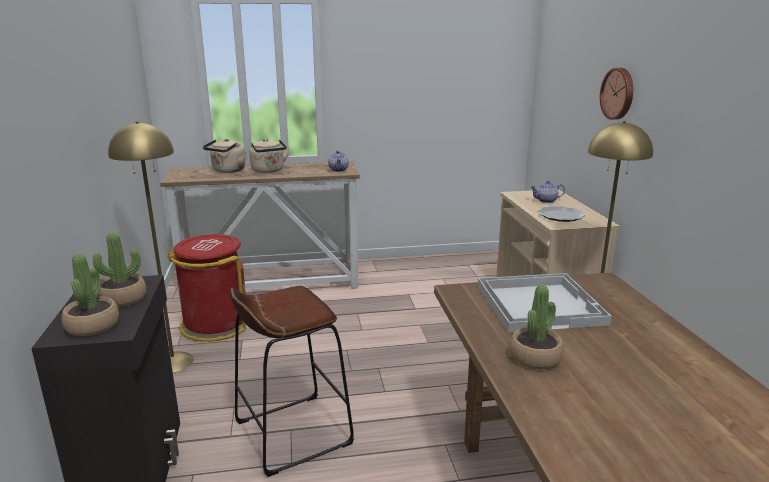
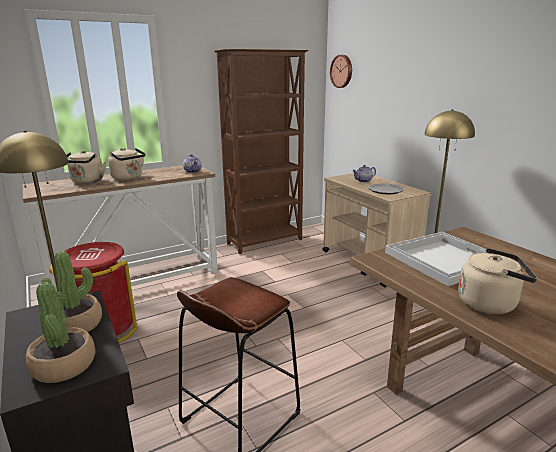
camera: 20 degrees left, 0 degrees up
potted plant [509,285,564,369] -> beige kettle [458,248,537,314]
wall clock [600,68,633,120] -> wall clock moved to [330,55,352,88]
none -> brown bookcase [214,49,309,254]

